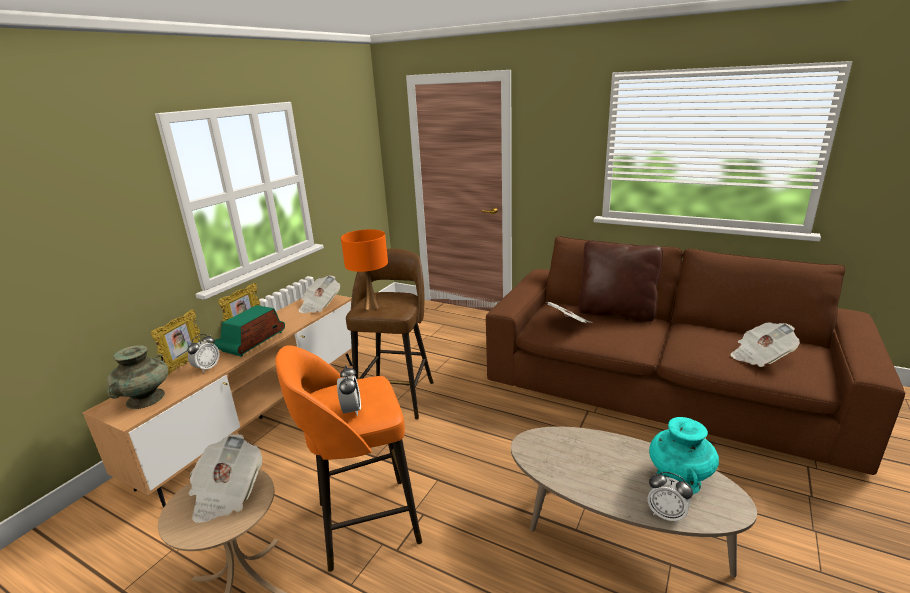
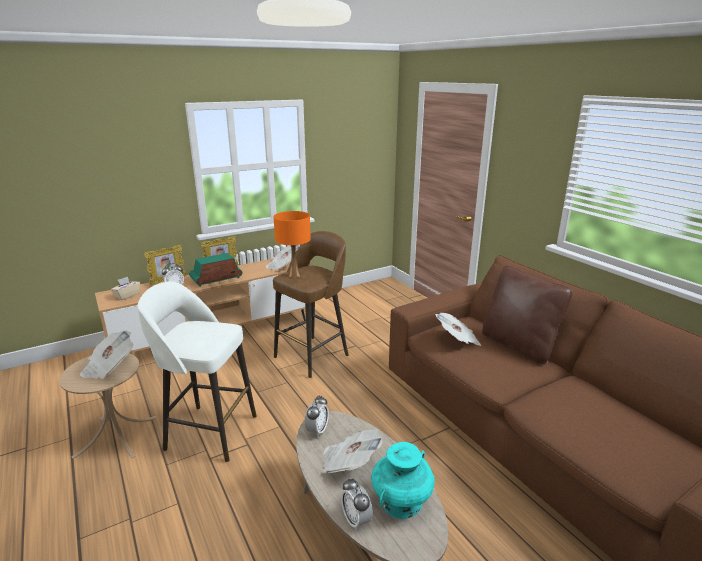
camera: 30 degrees right, 0 degrees up
turquoise vase [107,345,168,409] -> beige tissue box [111,276,140,300]
orange stool [275,345,422,572] -> white stool [137,281,257,462]
alarm clock [337,365,361,416] -> alarm clock moved to [305,395,329,437]
newspaper [730,322,800,367] -> newspaper moved to [322,429,383,473]

